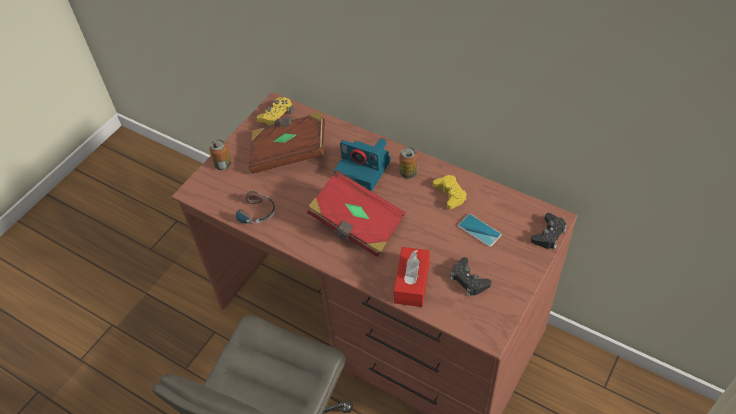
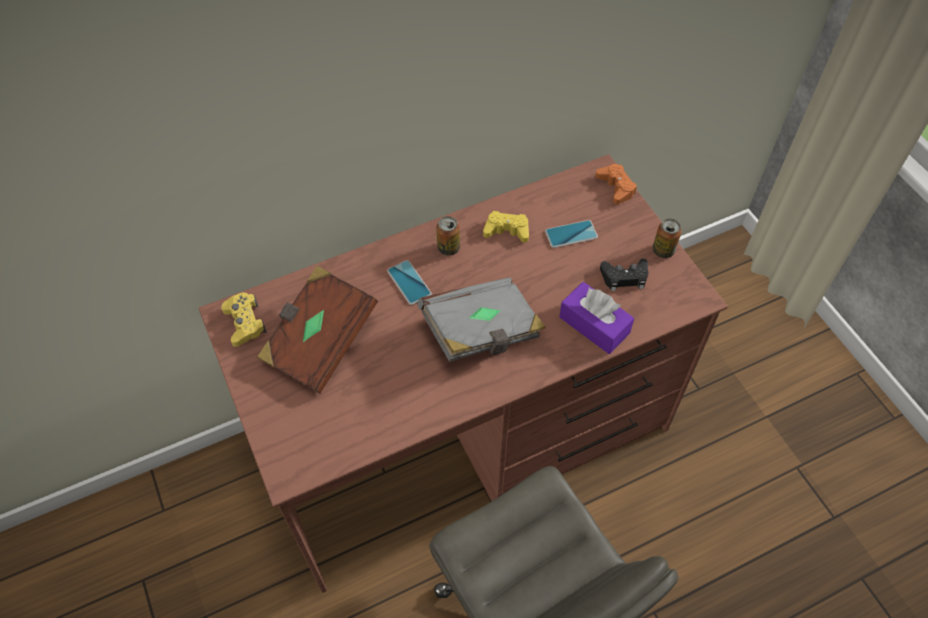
camera: 60 degrees left, 5 degrees up
can [209,139,231,170] -> can moved to [653,219,682,258]
headphones [231,191,275,223] -> none
red book [307,170,406,257] -> grey book [418,277,546,362]
camera [334,138,391,191] -> phone [387,260,432,305]
red tissue box [394,247,430,307] -> purple tissue box [559,282,634,354]
black game controller [531,213,567,249] -> orange game controller [595,164,637,204]

